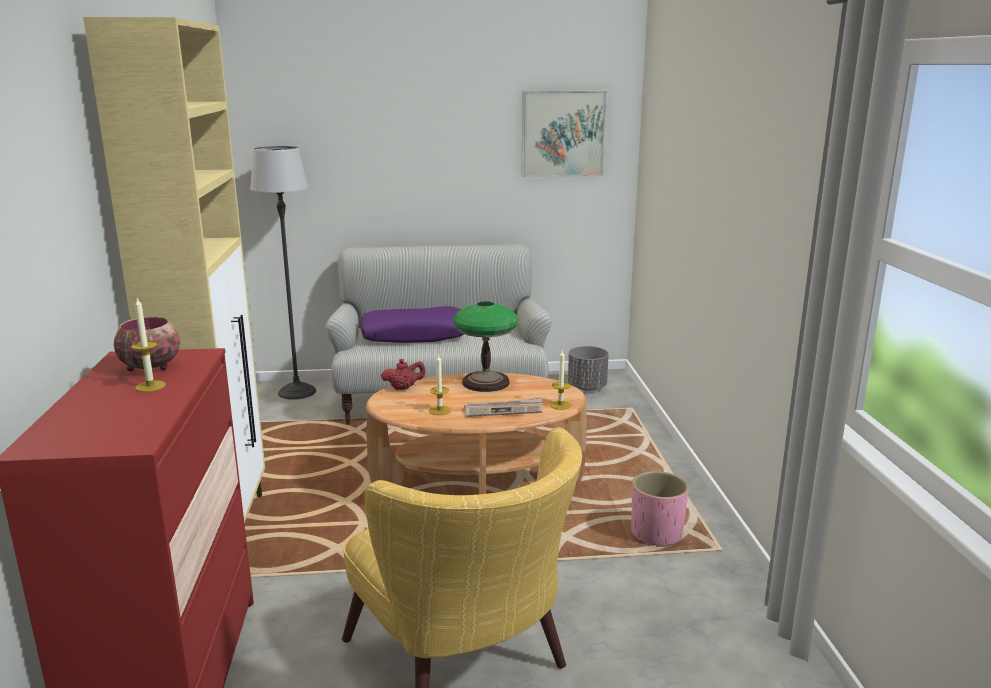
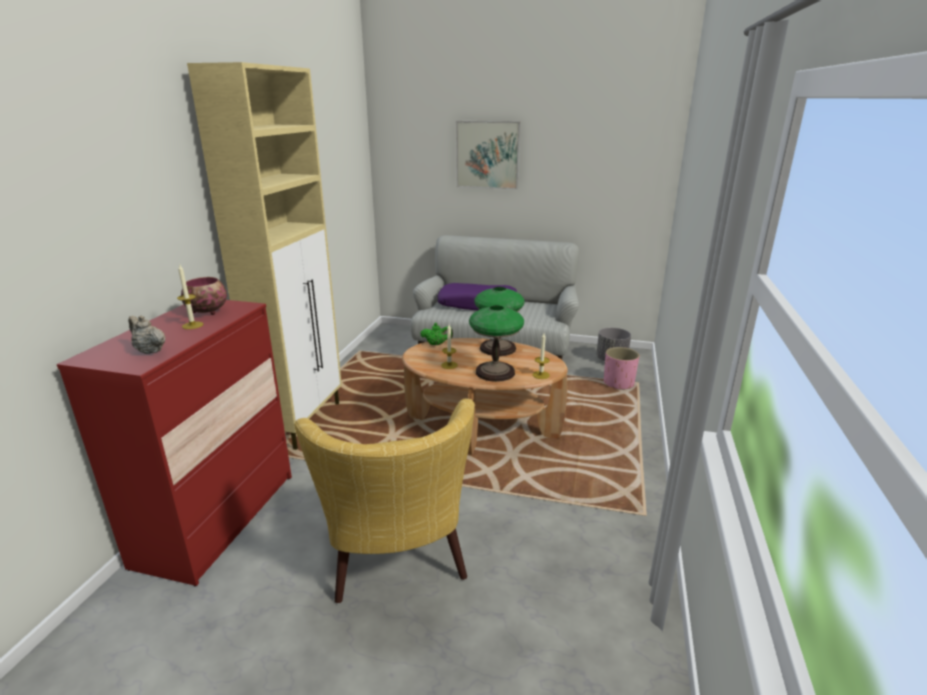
camera: 20 degrees right, 5 degrees up
floor lamp [250,146,316,400] -> none
red teapot [381,359,426,390] -> green teapot [420,323,453,345]
newspaper [464,397,543,417] -> table lamp [469,305,524,382]
picture [522,91,607,177] -> picture moved to [456,121,521,190]
pink planter [631,471,689,547] -> pink planter moved to [604,347,639,390]
none -> beige teapot [128,315,166,354]

